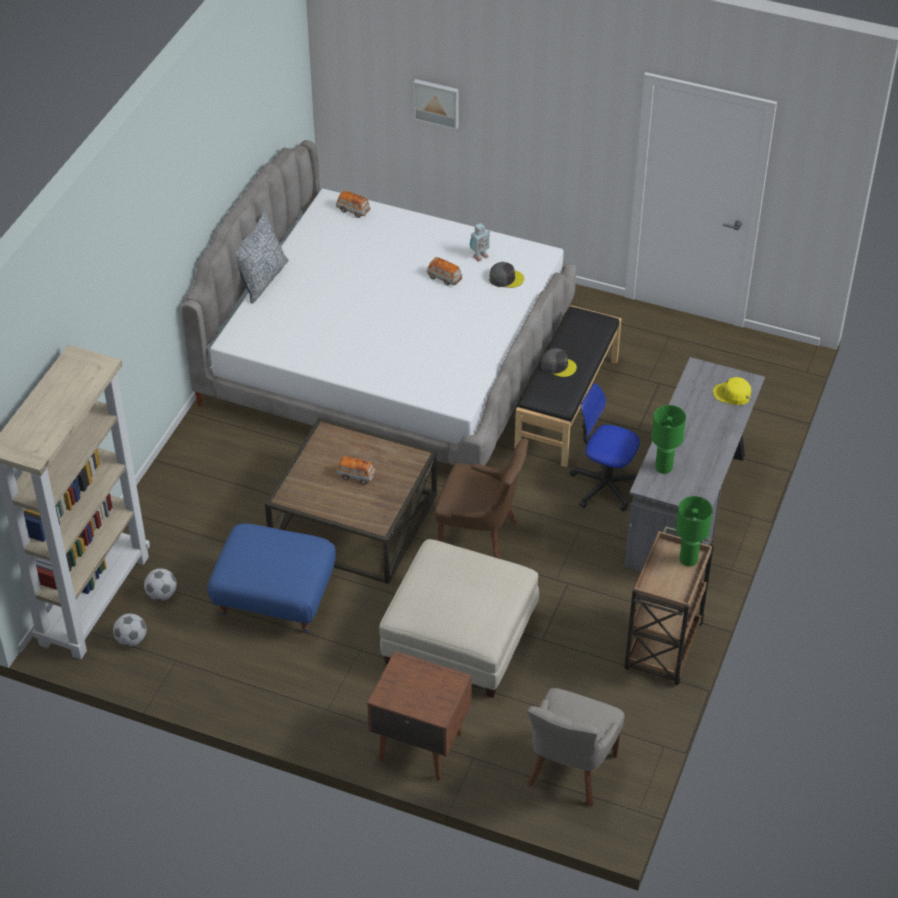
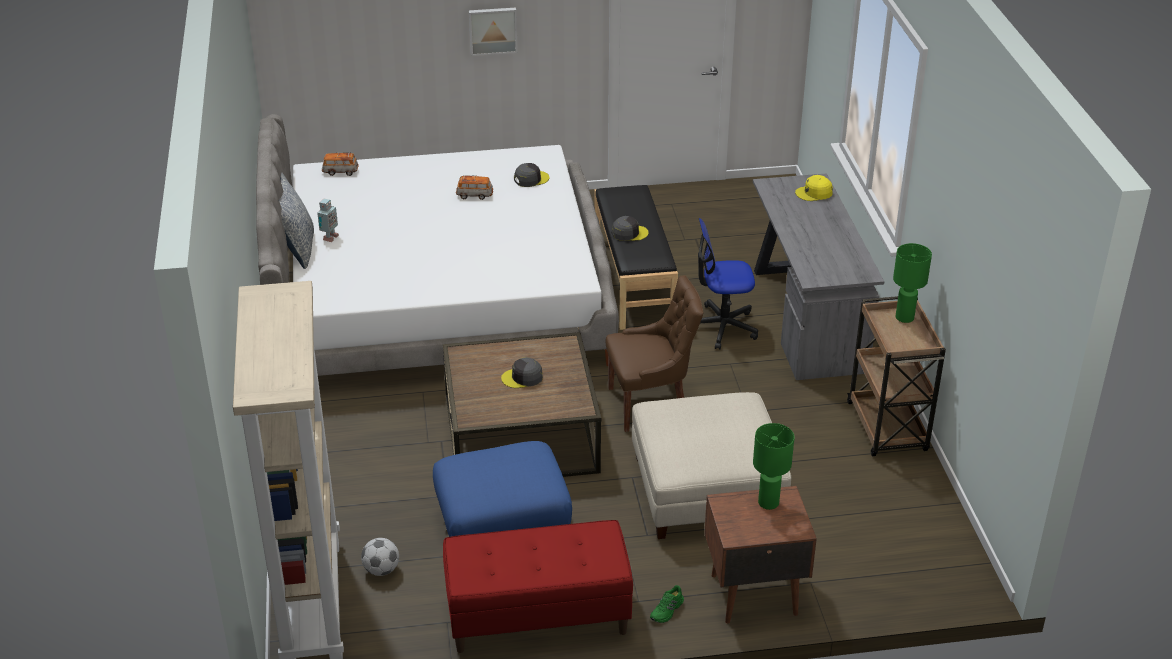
camera: 30 degrees left, 10 degrees down
football [113,613,146,647] -> none
toy car [336,456,376,484] -> grey cap [501,357,543,388]
picture [413,79,459,130] -> picture moved to [469,8,518,56]
toy robot [470,223,489,262] -> toy robot moved to [317,199,339,242]
grey chair [527,688,625,807] -> none
green table lamp [651,405,686,474] -> green table lamp moved to [753,423,795,510]
none -> red bench [443,520,633,653]
none -> green shoe [650,585,684,623]

